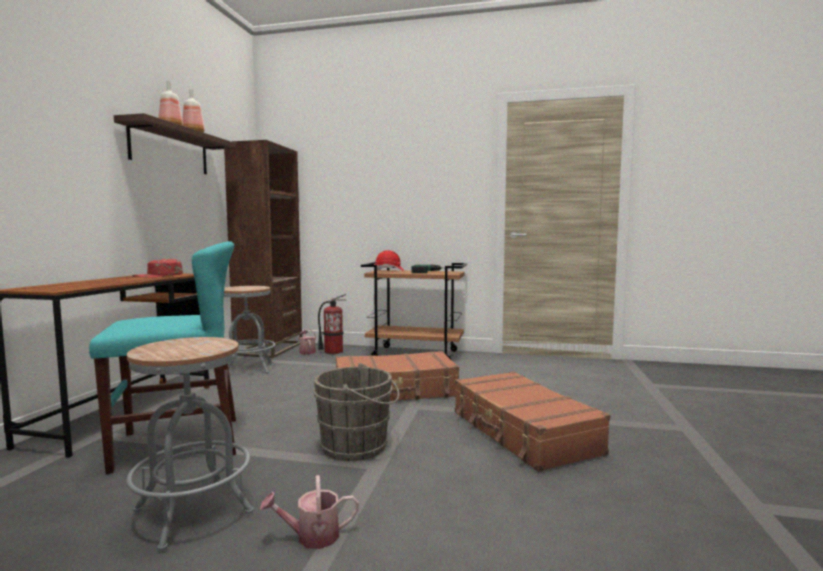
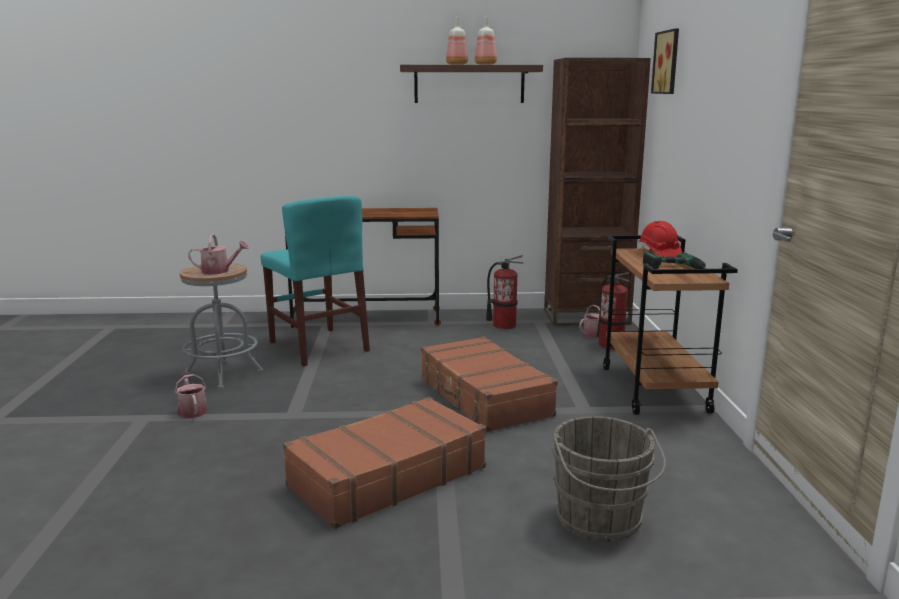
camera: 75 degrees right, 10 degrees up
red cap [132,259,183,278] -> none
grey stool [224,286,276,374] -> fire extinguisher [486,255,523,329]
grey bucket [314,363,399,461] -> grey bucket moved to [551,416,666,542]
none -> watering can [188,234,249,275]
none -> picture [651,28,679,94]

